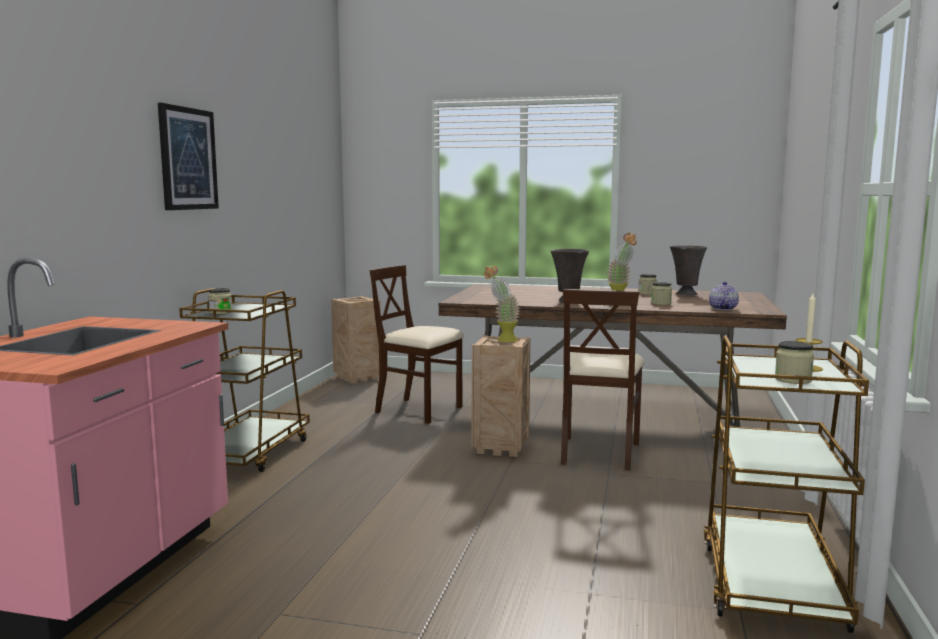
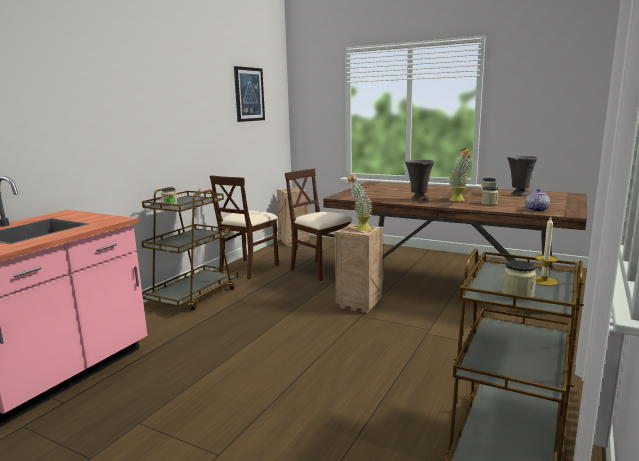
camera: 15 degrees right, 5 degrees up
picture [158,103,219,210] -> picture moved to [234,66,265,122]
beige chair [561,289,645,471] -> beige chair moved to [210,175,279,279]

